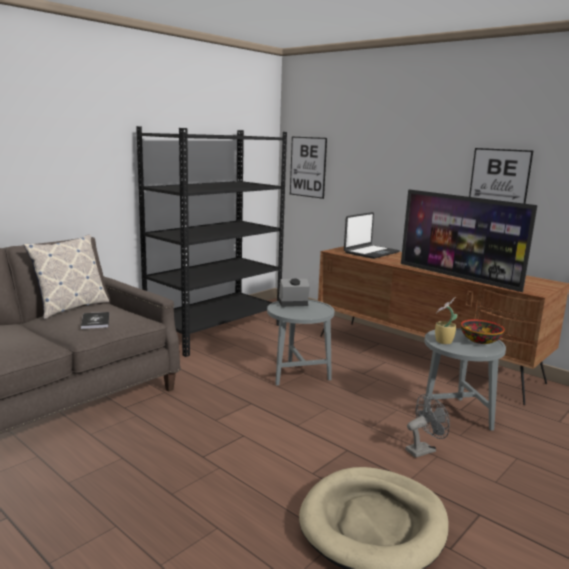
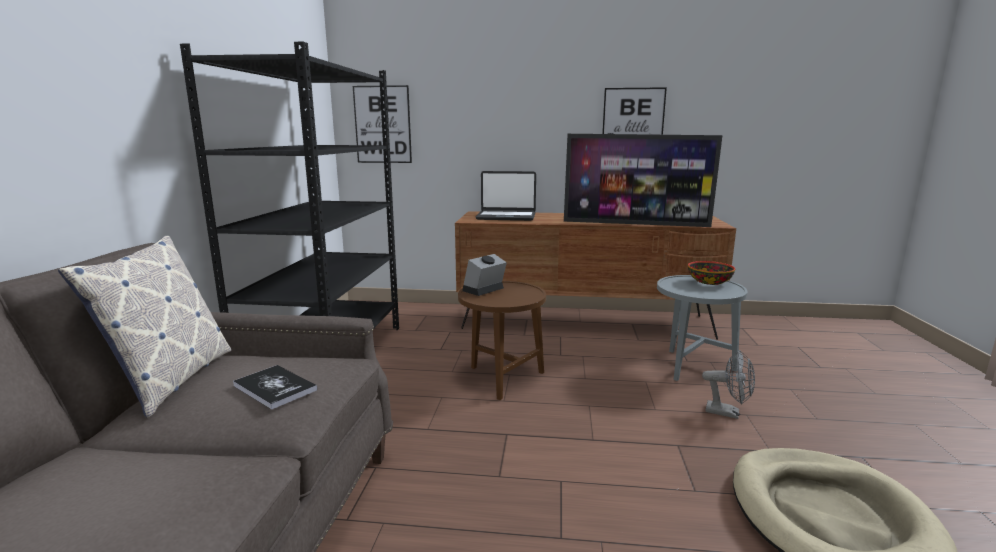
camera: 35 degrees left, 0 degrees up
grey side table [267,299,334,385] -> brown side table [458,281,546,400]
laptop [344,212,400,259] -> laptop turned 90 degrees clockwise [476,171,536,221]
grey fan [405,394,450,458] -> grey fan turned 90 degrees clockwise [702,350,755,419]
potted plant [435,297,457,344] -> none

